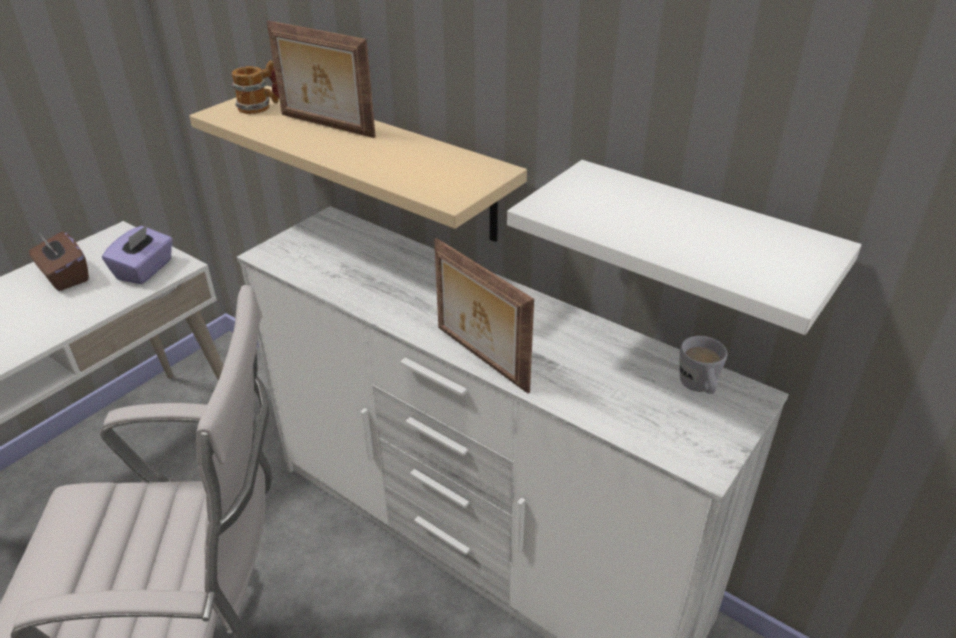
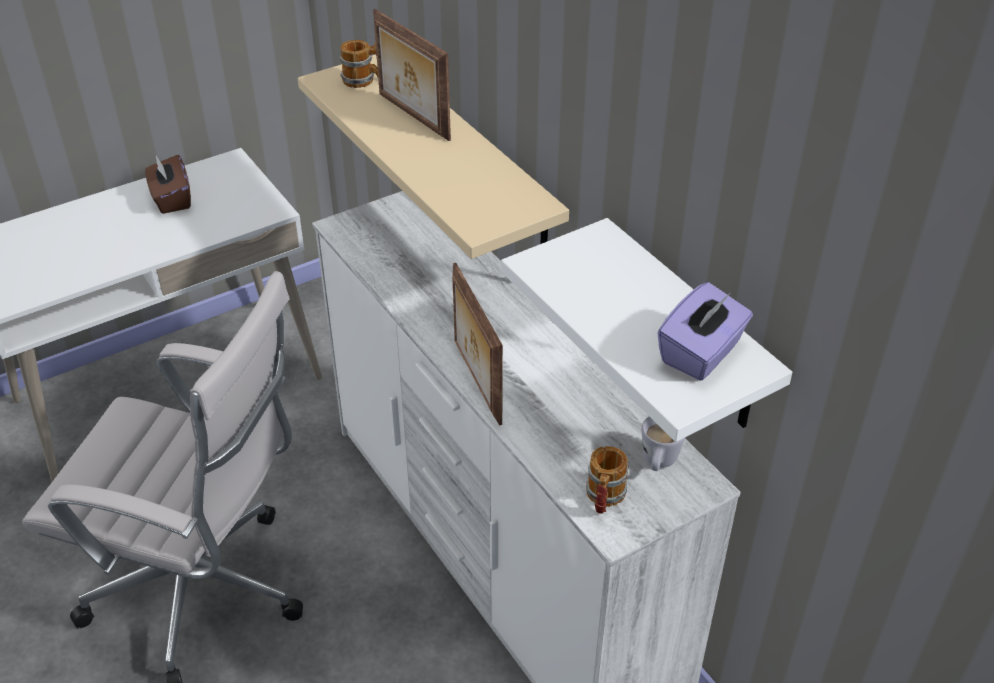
camera: 20 degrees right, 5 degrees up
purple tissue box [102,225,173,284] -> purple tissue box moved to [657,282,753,381]
none -> mug [586,446,628,514]

